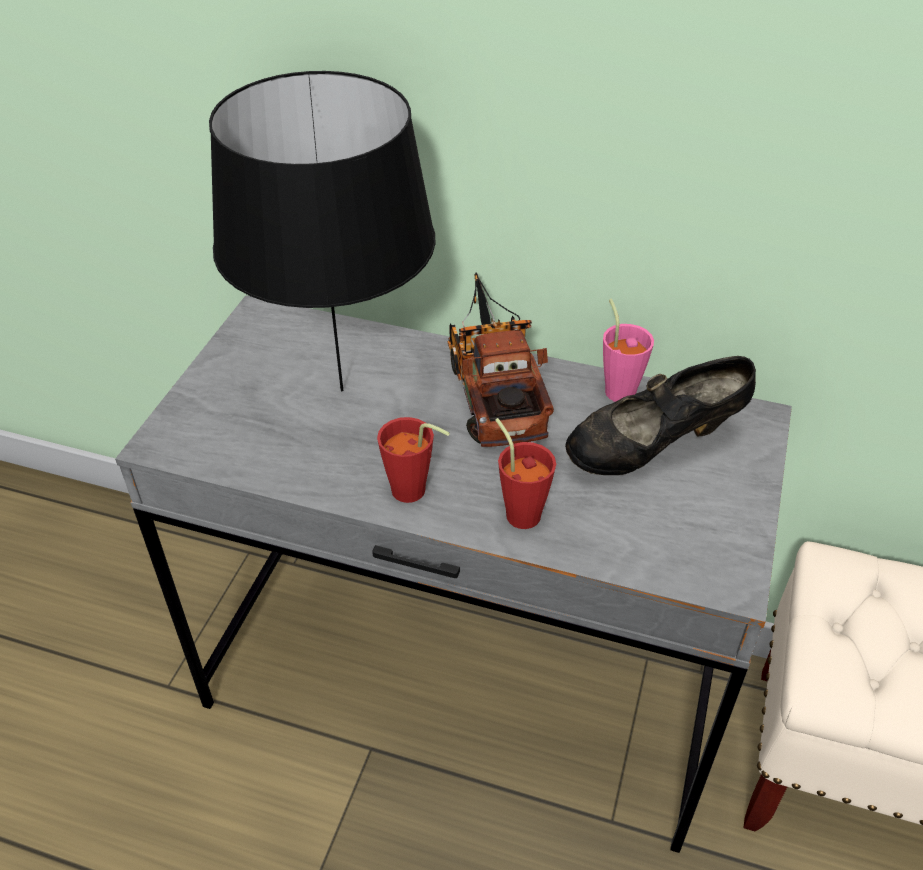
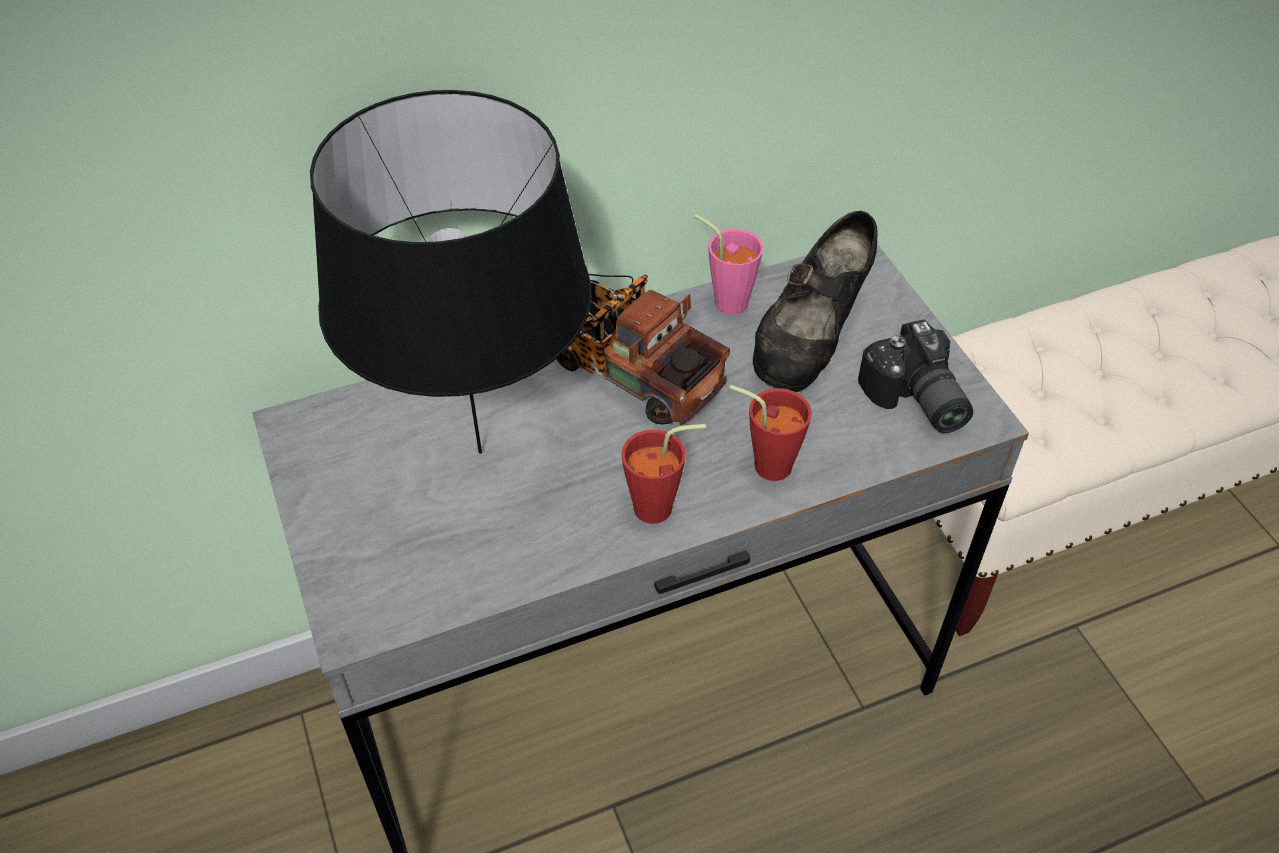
camera: 40 degrees left, 5 degrees up
none -> camera [858,319,973,433]

